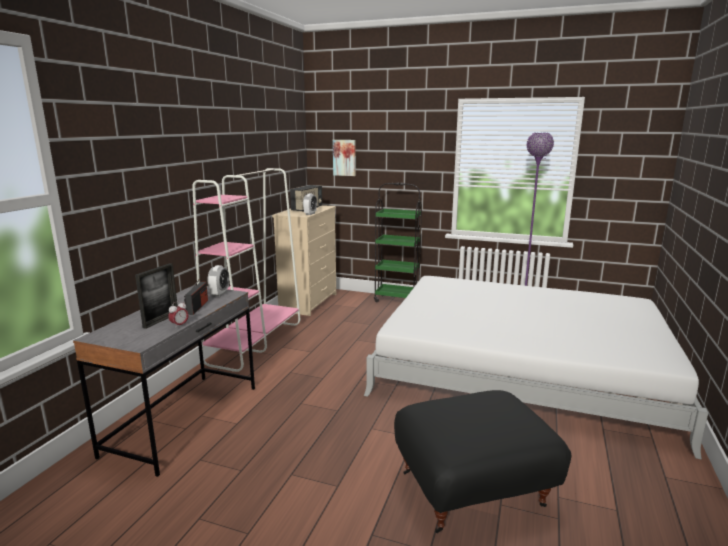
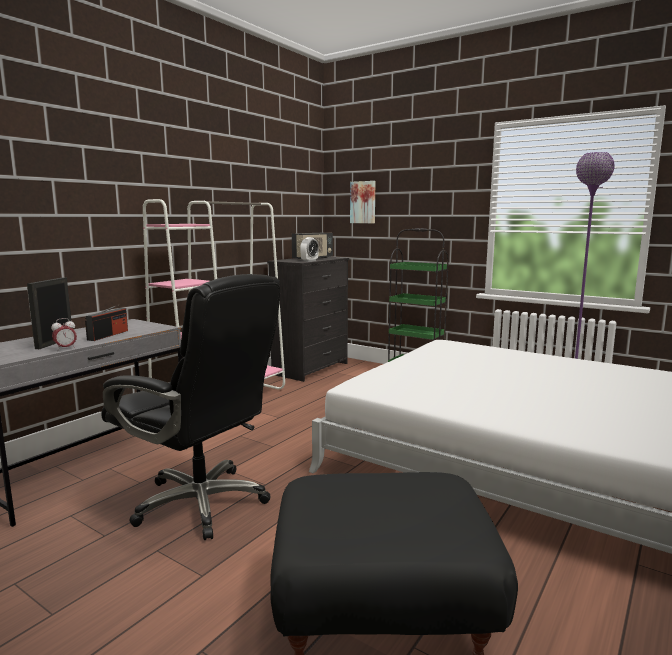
camera: 15 degrees right, 5 degrees down
picture frame [135,263,178,329] -> picture frame turned 150 degrees clockwise [27,278,72,349]
alarm clock [208,265,229,297] -> none
beige dresser [272,205,336,316] -> black dresser [267,257,349,382]
none -> black office chair [101,274,280,540]

